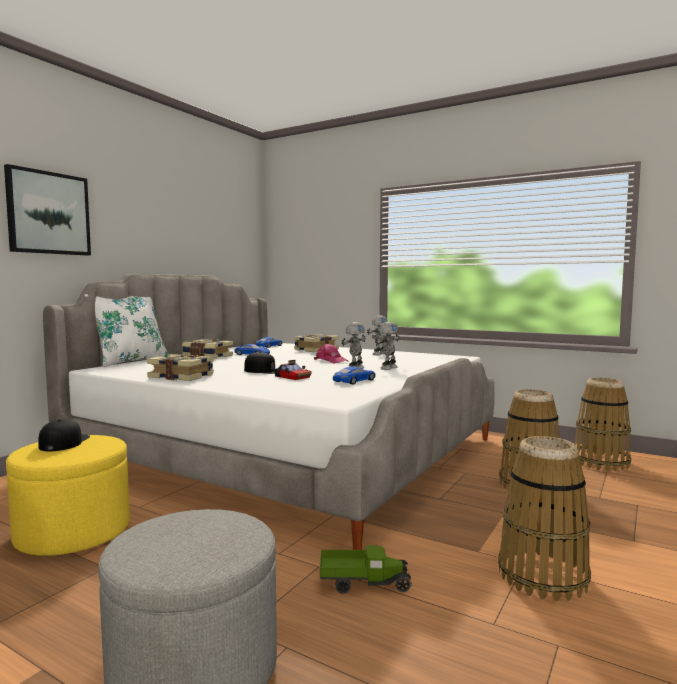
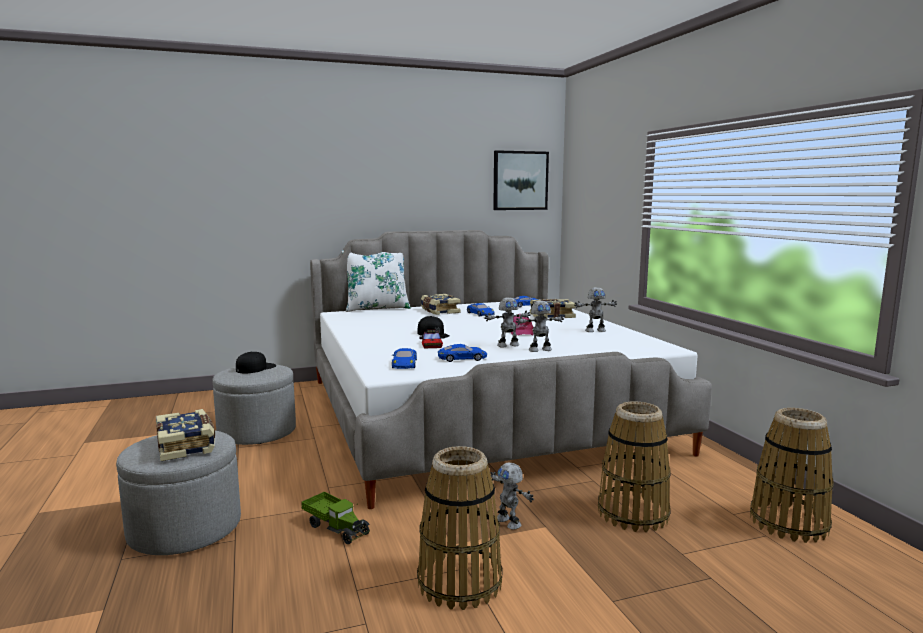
camera: 40 degrees right, 5 degrees up
picture [4,164,91,256] -> picture moved to [493,150,549,210]
yellow ottoman [6,435,130,556] -> grey ottoman [212,364,296,445]
book [147,354,214,381] -> book moved to [156,409,215,461]
none -> blue toy car [392,348,417,369]
none -> toy robot [491,463,534,530]

